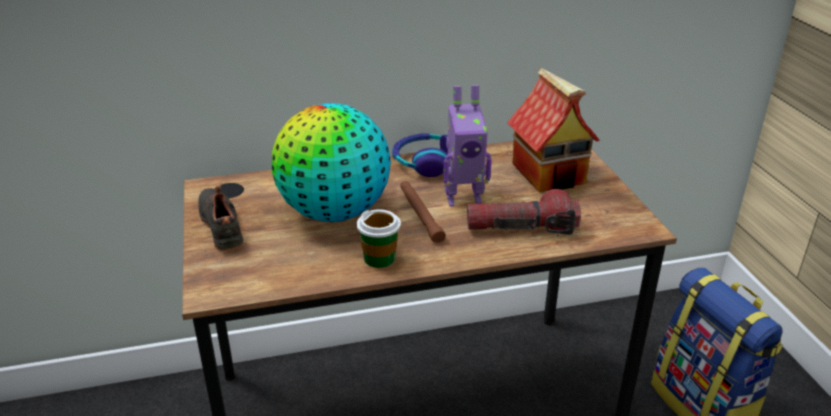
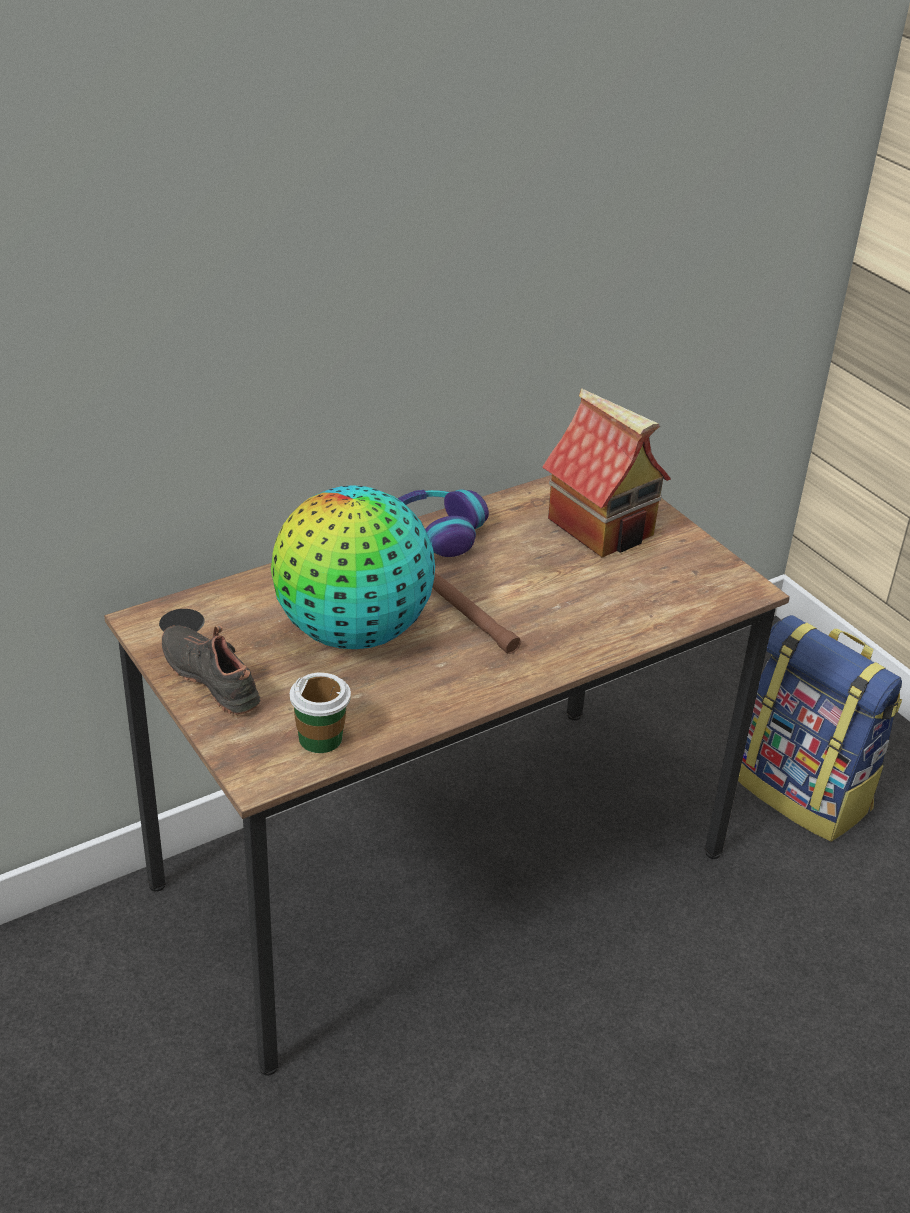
camera: 20 degrees left, 5 degrees up
cup [357,209,401,268] -> cup moved to [290,672,351,753]
toy robot [444,85,492,206] -> none
flashlight [467,189,581,235] -> none

